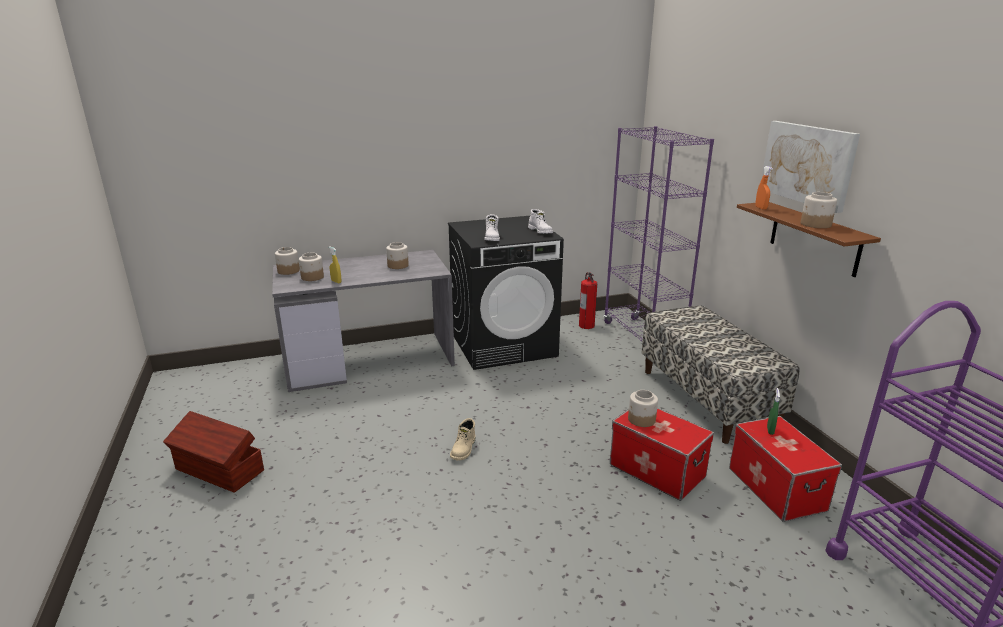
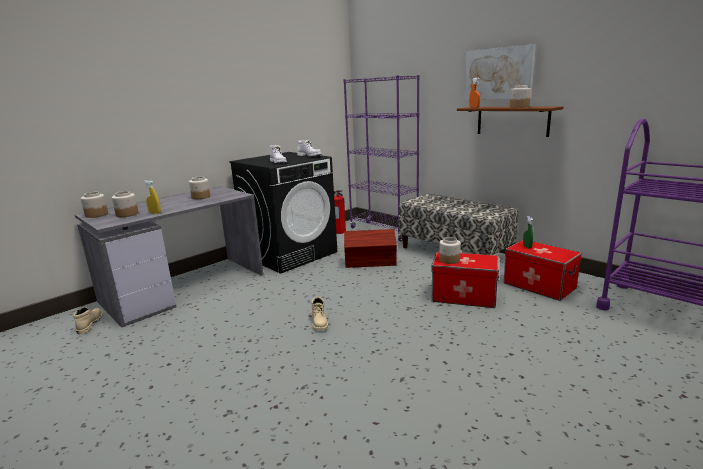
camera: 25 degrees left, 5 degrees down
brown storage box [163,411,264,493] -> brown storage box moved to [344,229,397,268]
none -> beige boot [73,307,103,334]

